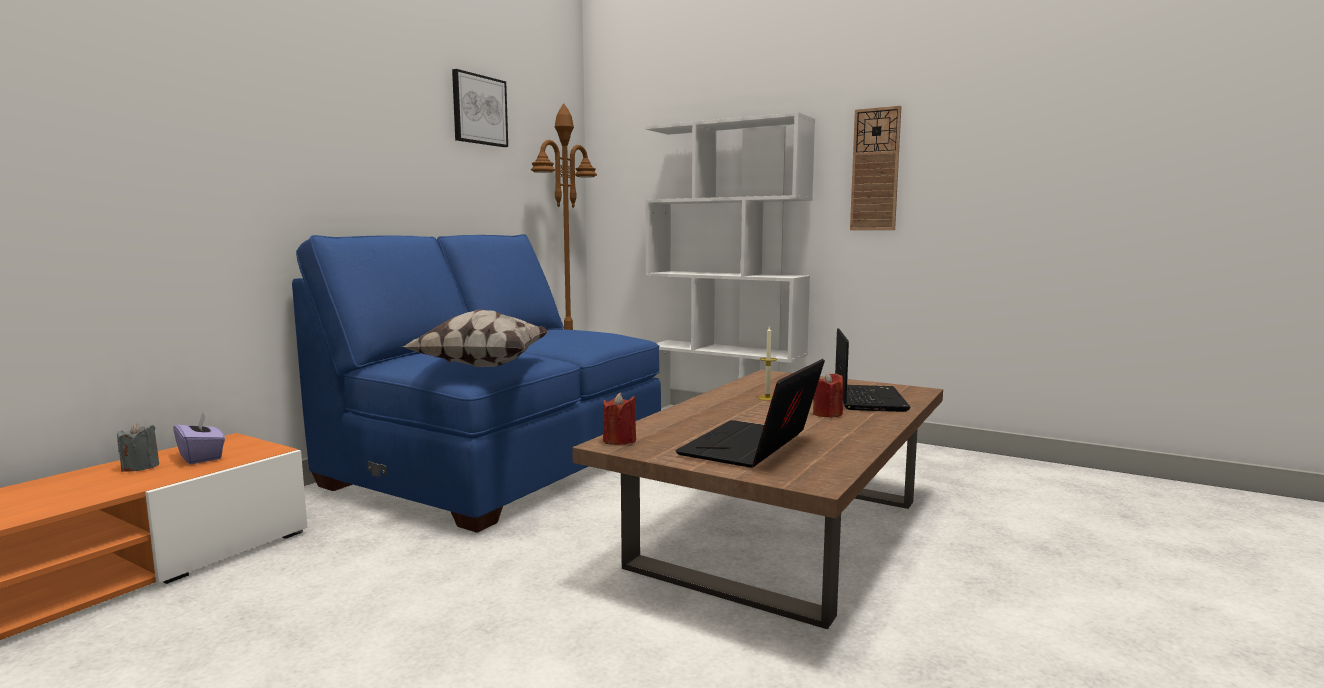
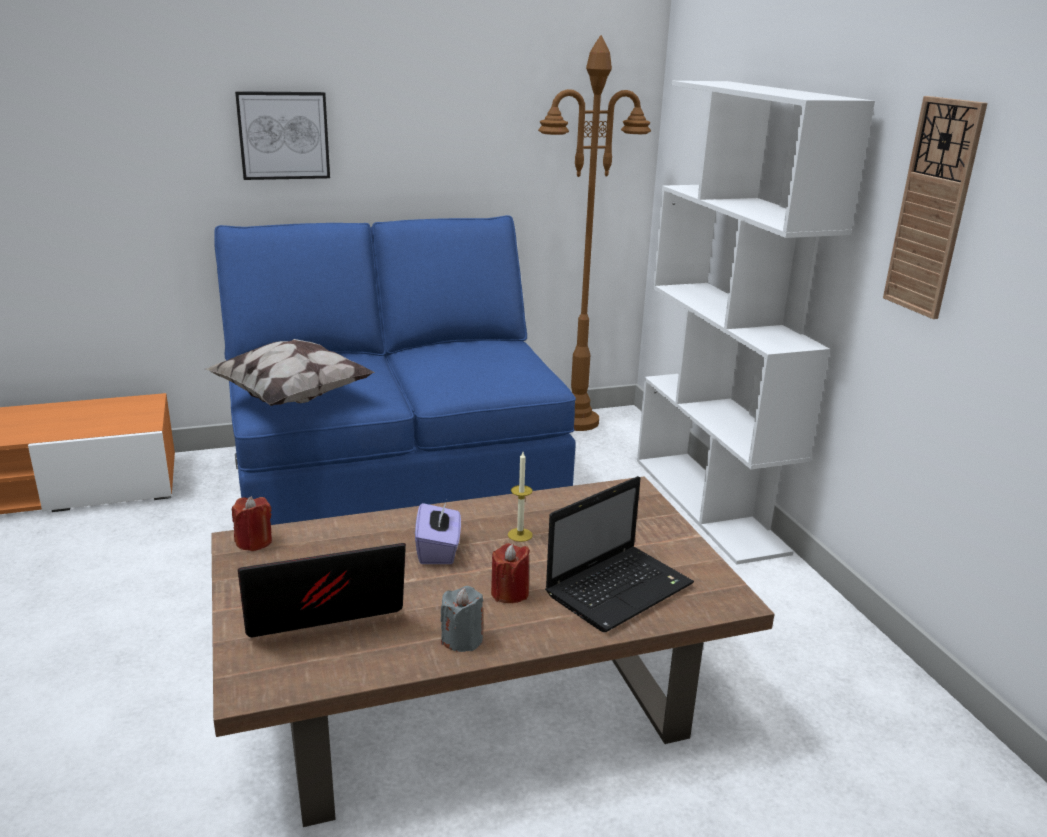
camera: 40 degrees right, 15 degrees up
grey candle [117,422,159,472] -> grey candle moved to [440,586,483,652]
purple tissue box [173,412,225,464] -> purple tissue box moved to [415,500,461,564]
picture [452,69,508,147] -> picture moved to [235,91,330,180]

